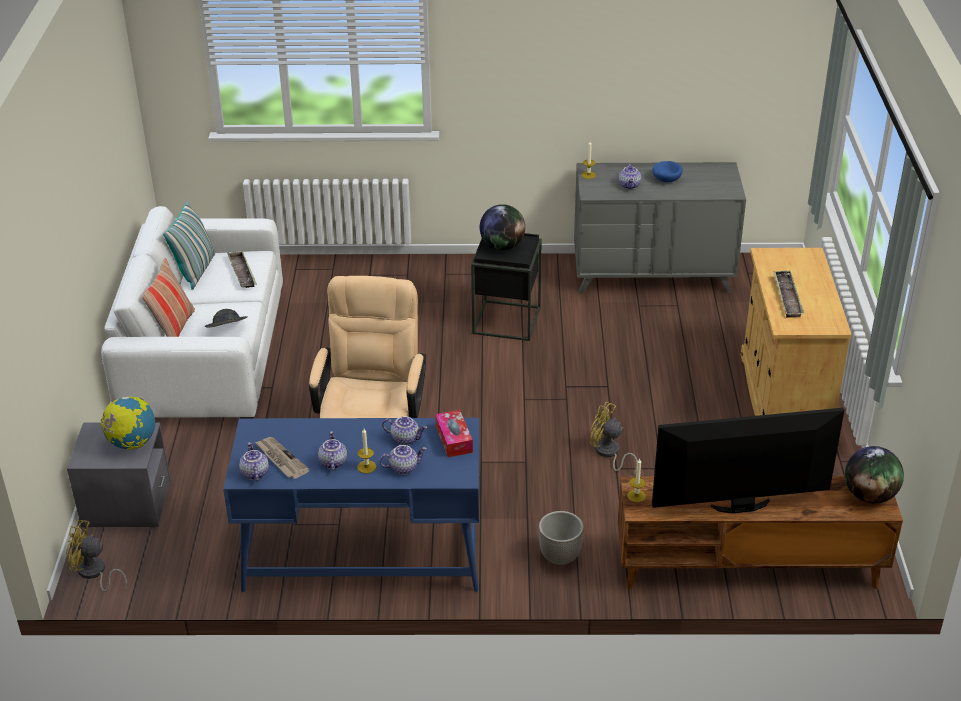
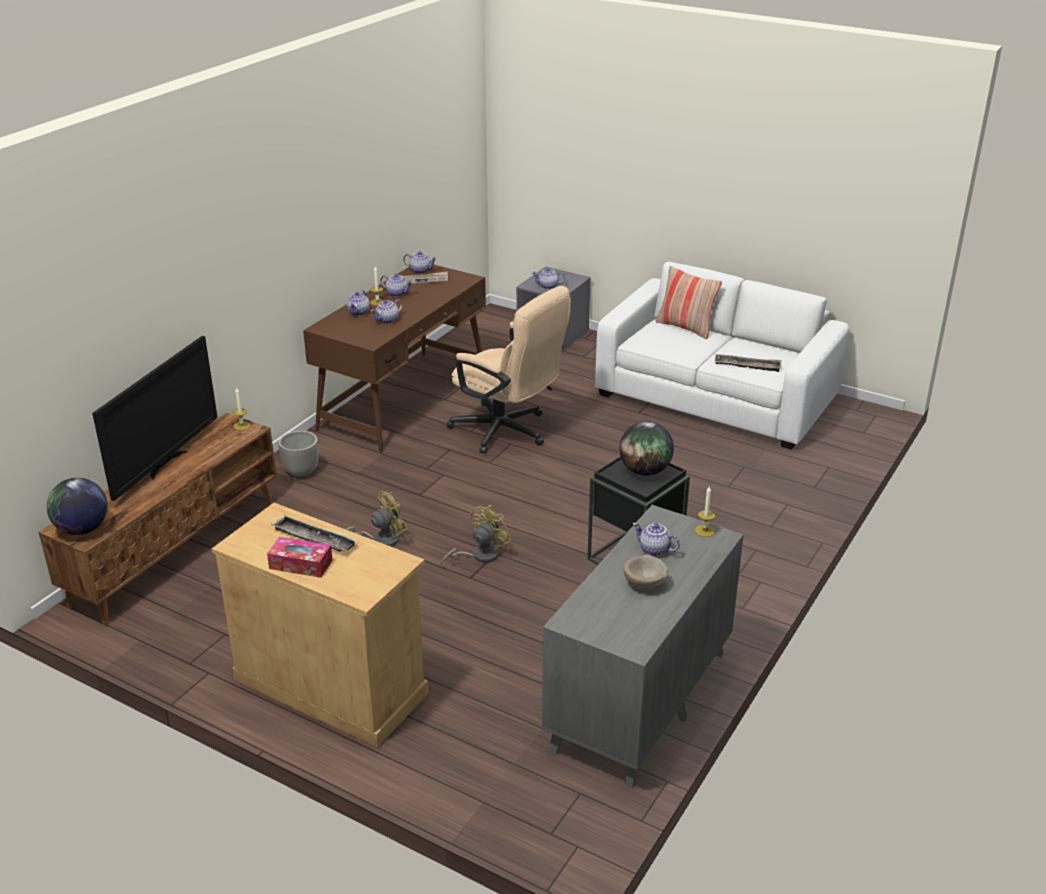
camera: 120 degrees right, 5 degrees down
yellow fan [66,520,127,592] -> yellow fan moved to [440,505,512,566]
globe [101,397,155,450] -> teapot [532,268,565,289]
pillow [163,201,215,290] -> none
grey hat [205,309,248,328] -> none
blue desk [223,418,480,592] -> brown desk [303,265,486,453]
tissue box [435,410,473,457] -> tissue box moved to [267,537,333,578]
blue bowl [652,161,683,183] -> beige bowl [624,555,669,588]

